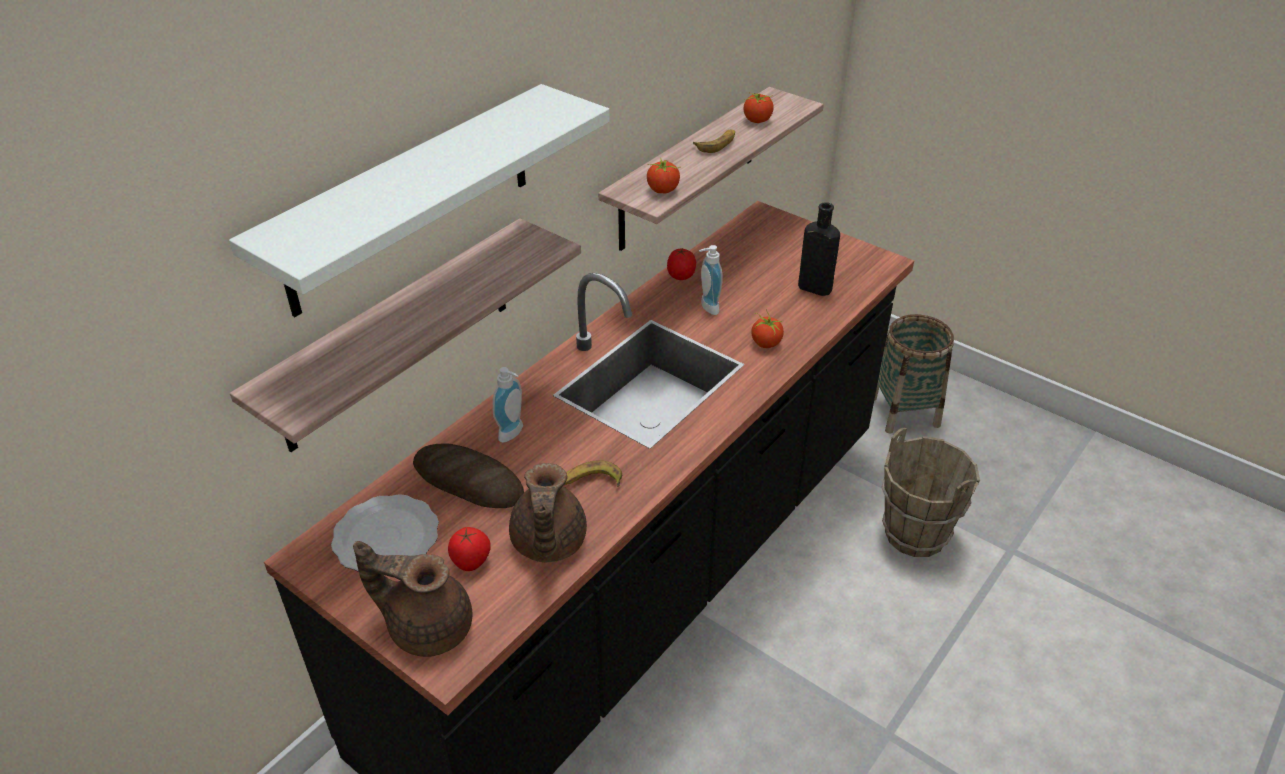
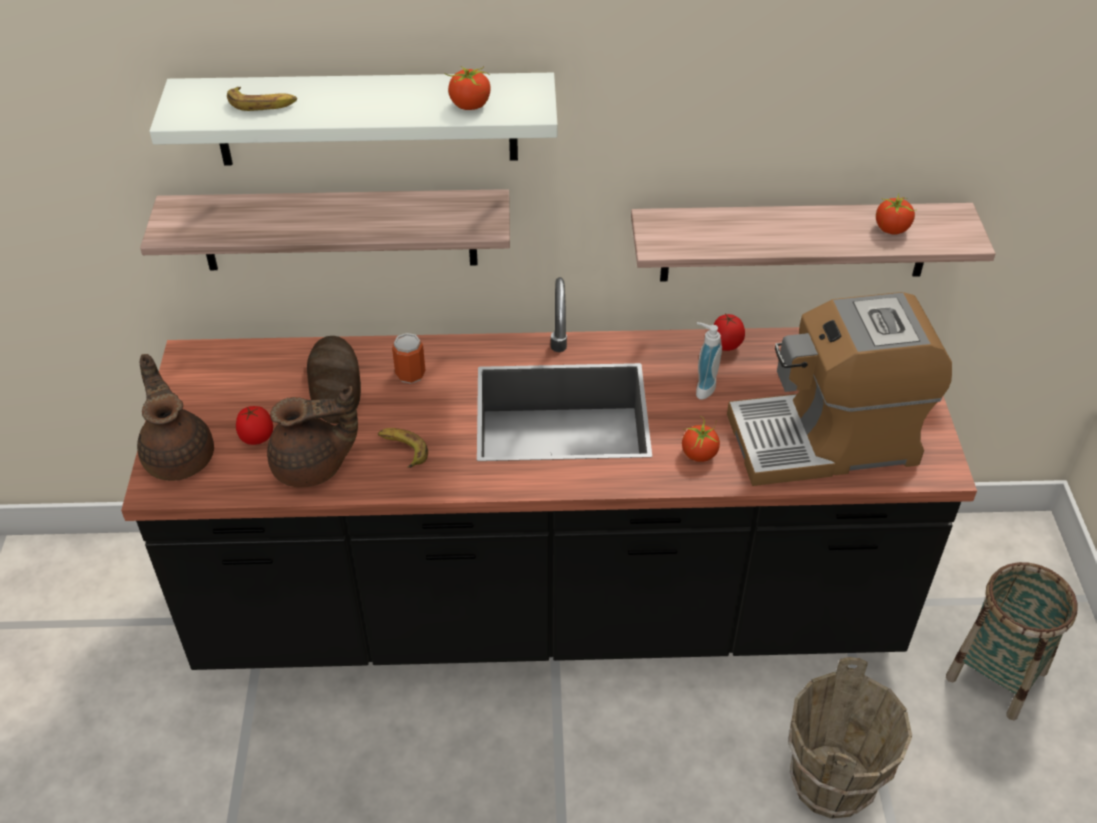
camera: 50 degrees right, 5 degrees up
plate [331,494,439,572] -> none
soap dispenser [493,367,523,443] -> can [392,333,426,384]
brown teapot [509,463,587,562] -> brown teapot turned 150 degrees counterclockwise [267,386,358,488]
tomato [647,157,680,193] -> tomato moved to [444,66,491,110]
banana [693,130,735,153] -> banana moved to [227,87,297,111]
black bottle [798,202,840,296] -> coffee machine [727,292,952,486]

